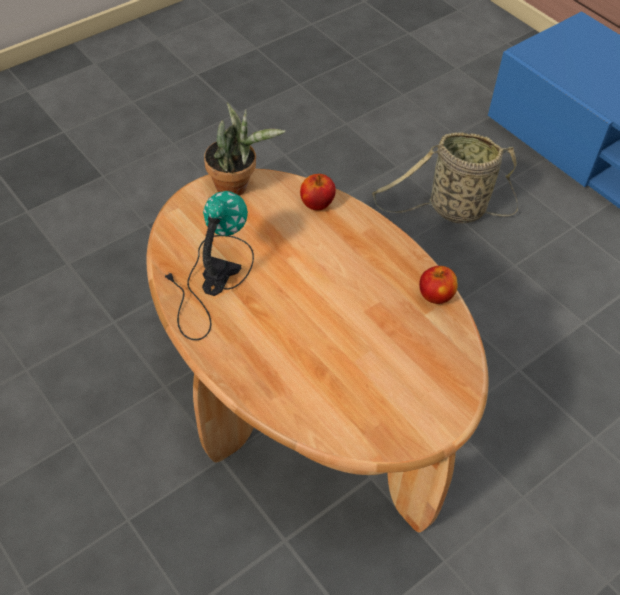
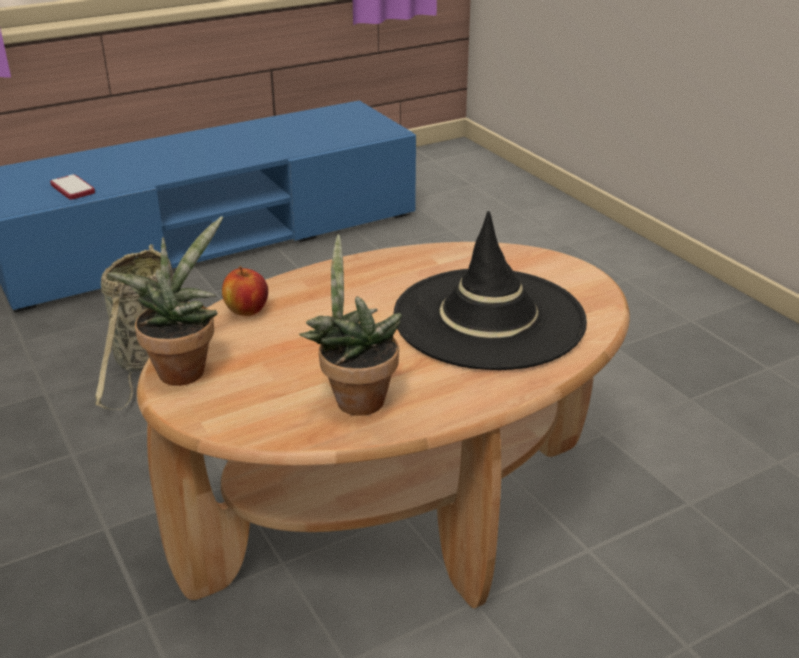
camera: 80 degrees left, 20 degrees down
table lamp [165,191,254,340] -> potted plant [299,234,402,416]
apple [419,266,458,304] -> none
none -> phone [50,174,95,200]
none -> black hat [393,211,587,370]

